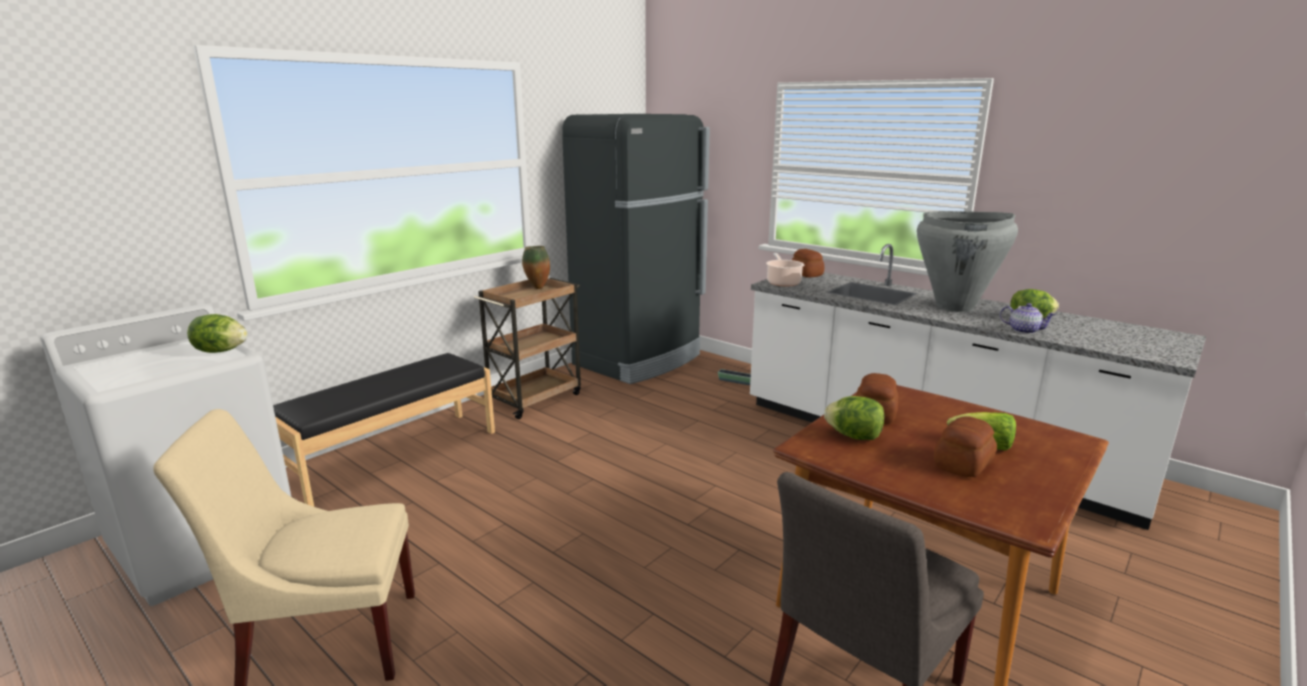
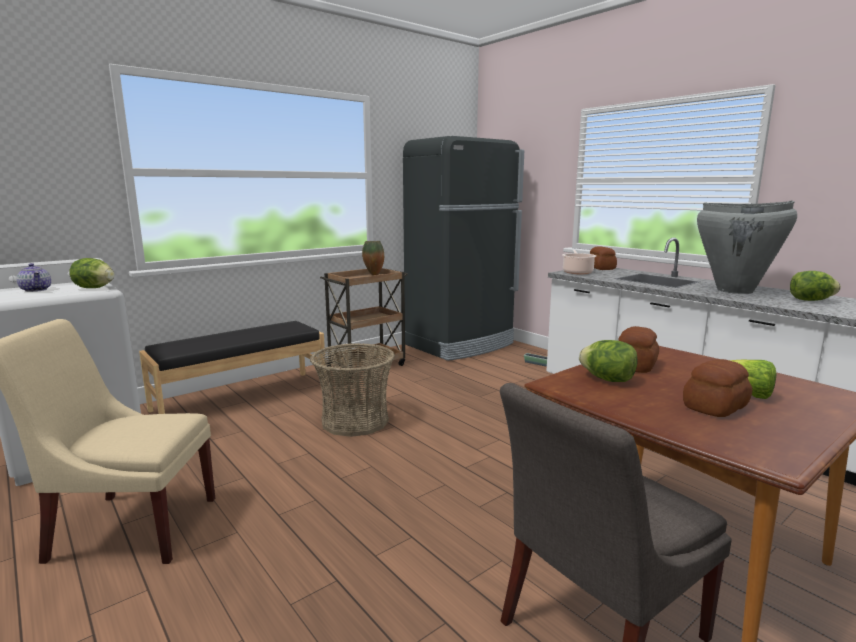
camera: 10 degrees right, 5 degrees down
teapot [1000,303,1056,334] -> teapot moved to [17,263,51,292]
none -> basket [310,343,395,437]

